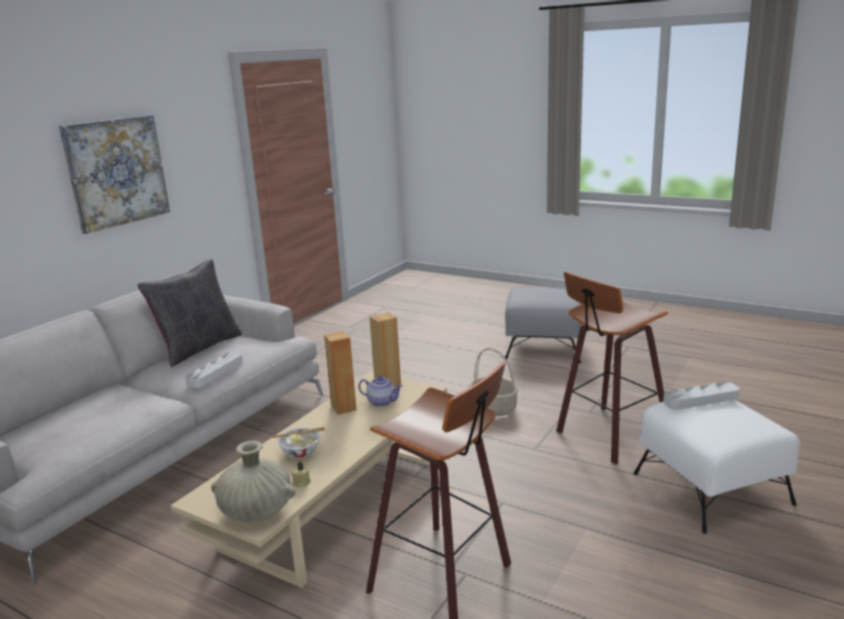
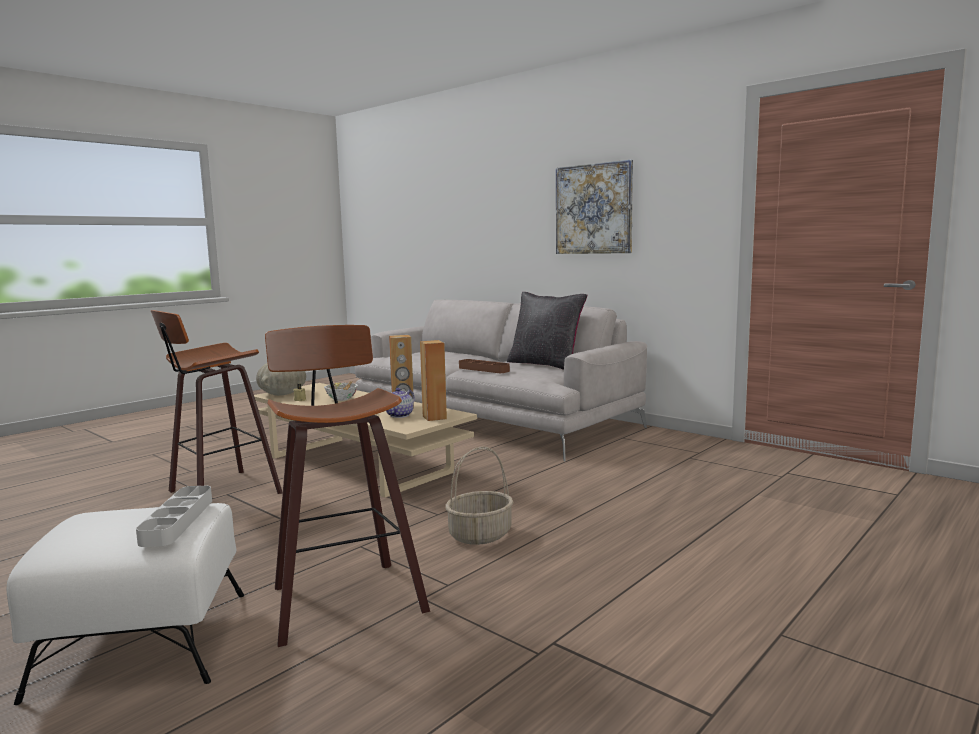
camera: 100 degrees right, 10 degrees down
grey tray [185,352,243,388] -> brown tray [459,359,510,373]
grey ottoman [505,288,582,363] -> none

